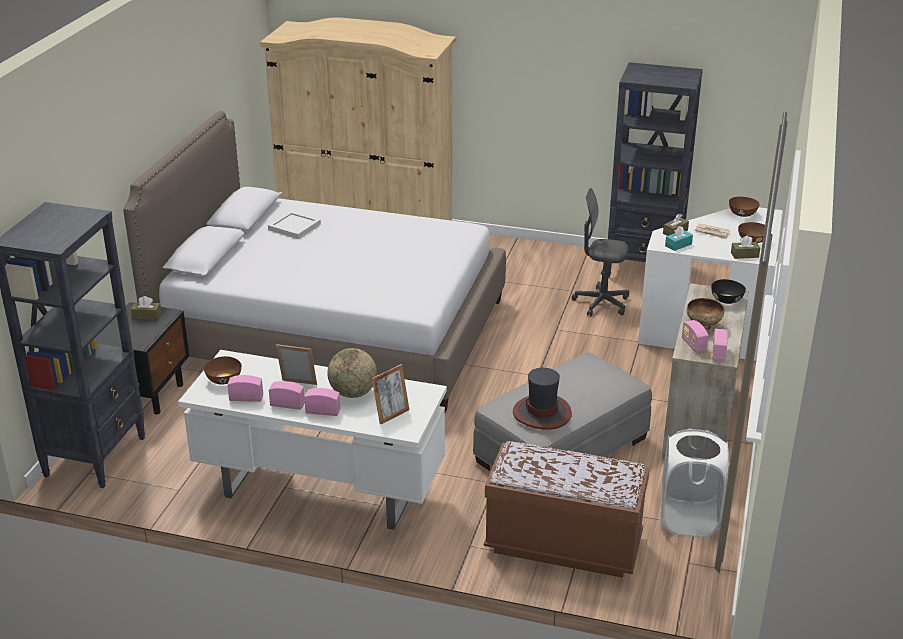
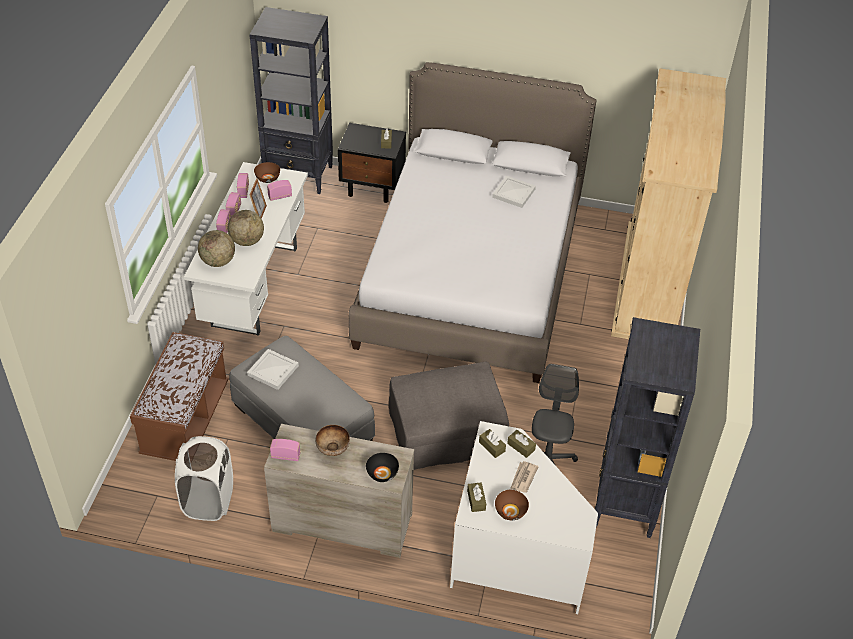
camera: 85 degrees right, 15 degrees up
picture frame [372,364,409,425] -> globe [198,230,235,267]
hat [513,368,572,430] -> white tray [247,349,299,390]
turquoise tissue box [665,226,693,251] -> brown tissue box [479,429,506,458]
radio [682,320,709,353] -> radio moved to [267,180,292,201]
brown bowl [729,197,760,217] -> none
none -> grey ottoman [389,362,509,470]

